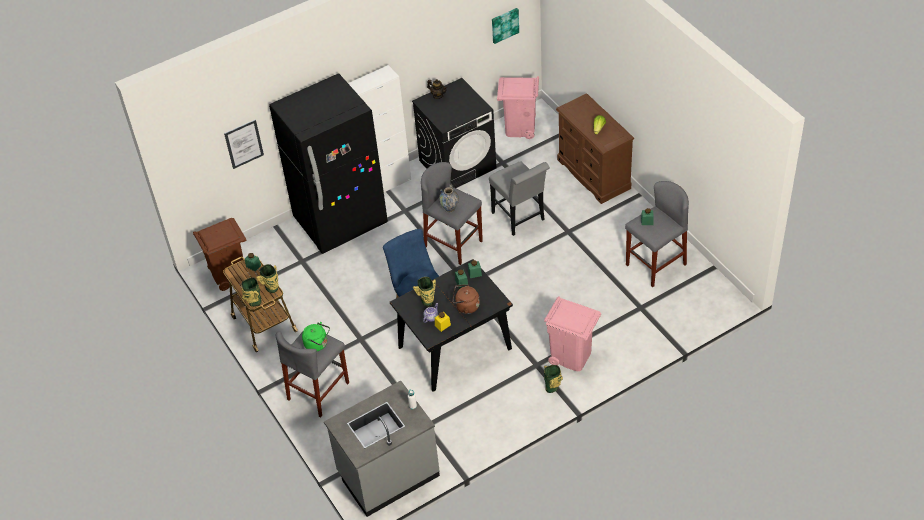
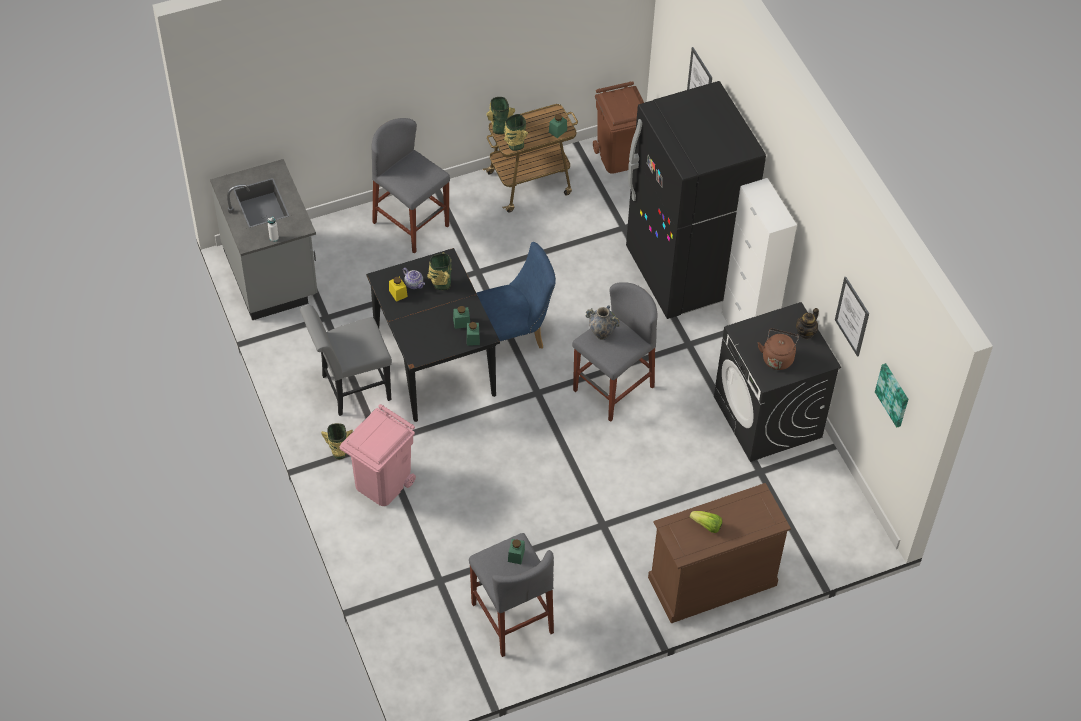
camera: 95 degrees right, 5 degrees up
green kettle [302,322,330,351] -> none
brown kettle [452,284,480,314] -> brown kettle moved to [758,328,799,370]
grey chair [489,162,550,236] -> grey chair moved to [300,305,392,416]
pink trash can [497,76,539,139] -> none
none -> picture [835,277,869,357]

